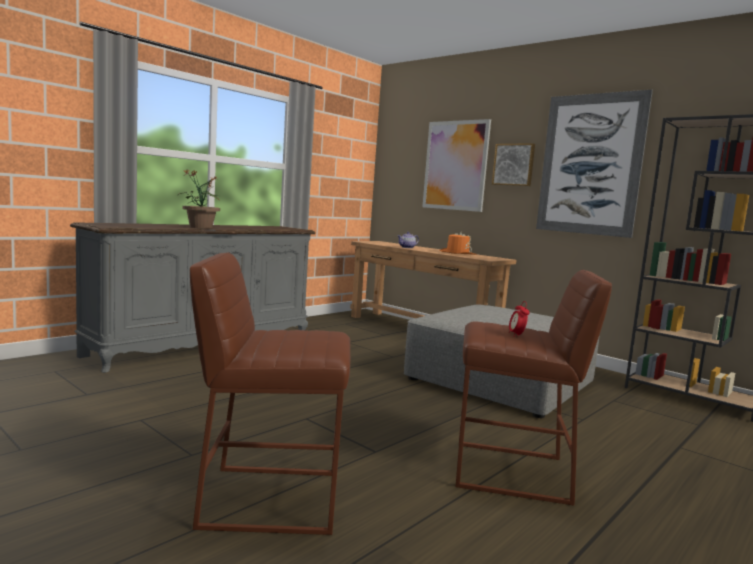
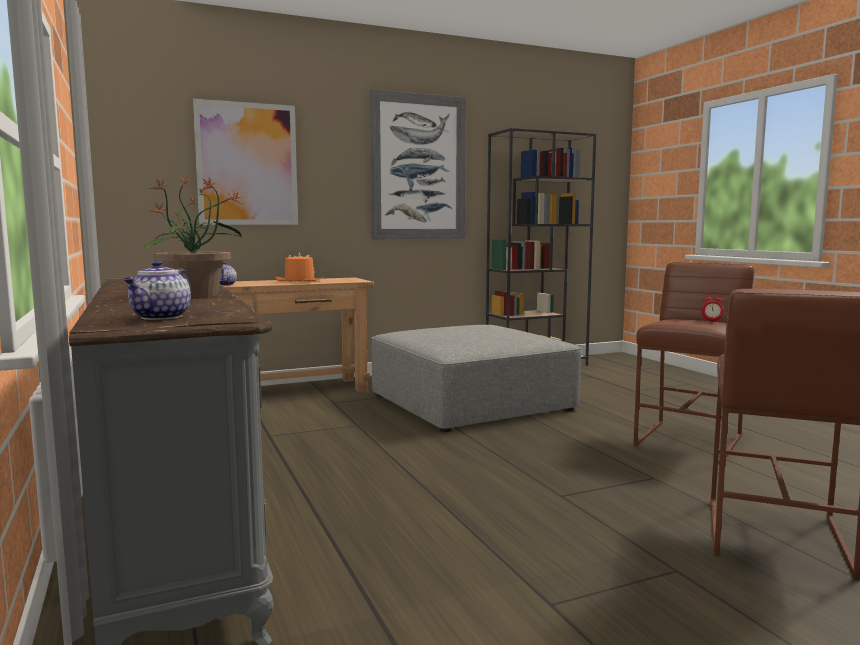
camera: 65 degrees left, 0 degrees up
picture [492,143,535,186] -> none
none -> teapot [123,260,191,320]

